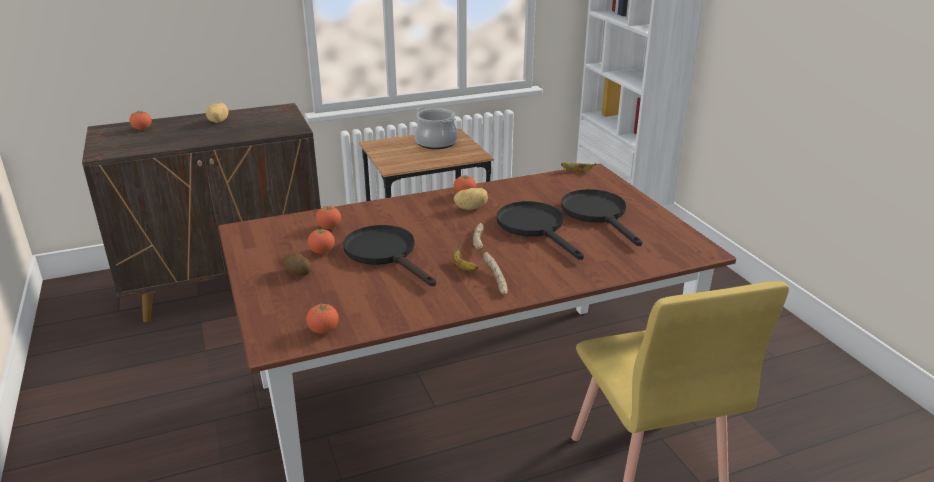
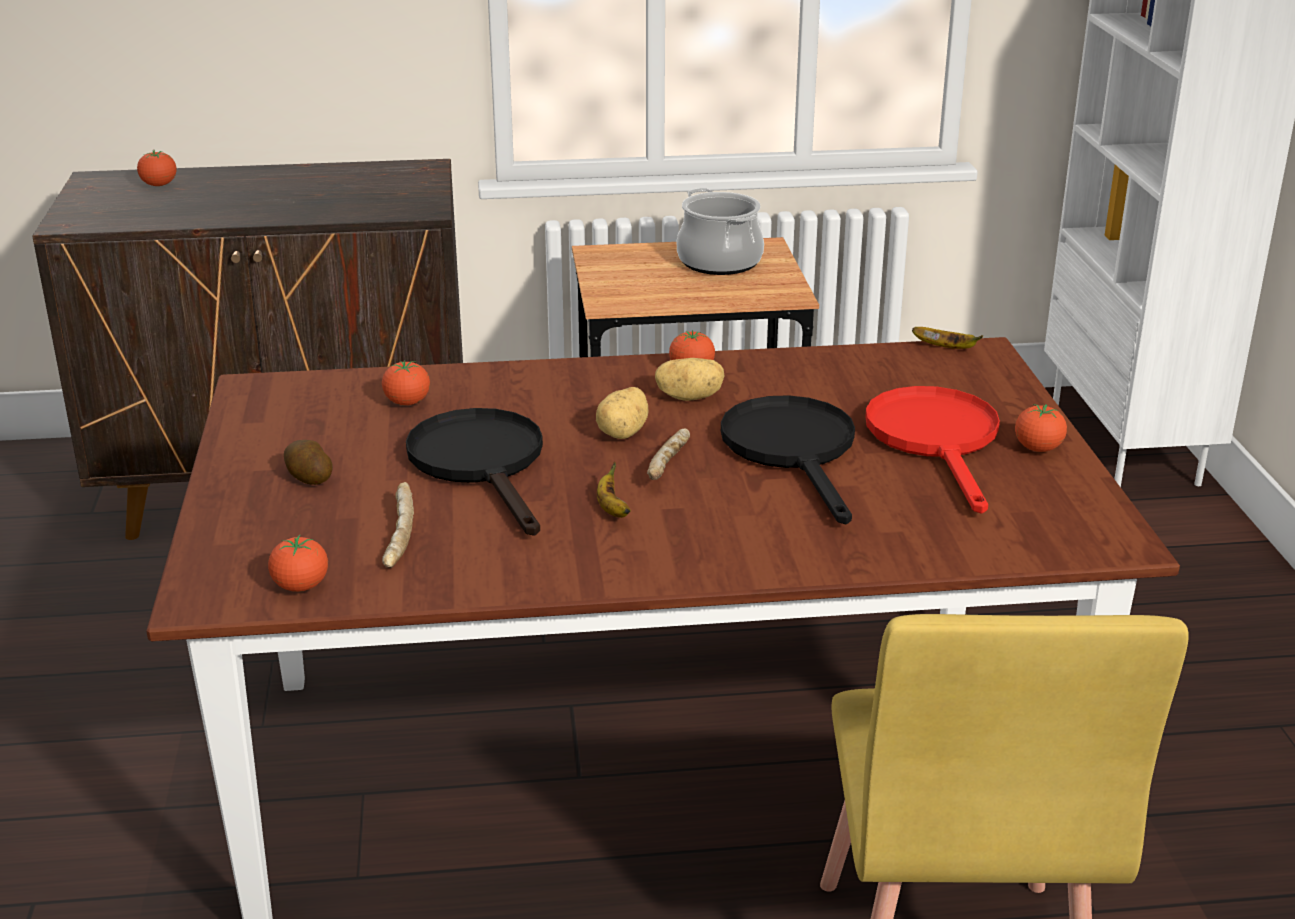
camera: 15 degrees right, 0 degrees up
potato [206,103,229,123] -> potato moved to [596,387,648,439]
tomato [308,228,335,254] -> tomato moved to [1015,404,1067,452]
bread [483,252,508,295] -> bread moved to [382,482,414,568]
black frying pan [561,189,643,246] -> red frying pan [865,386,1000,514]

